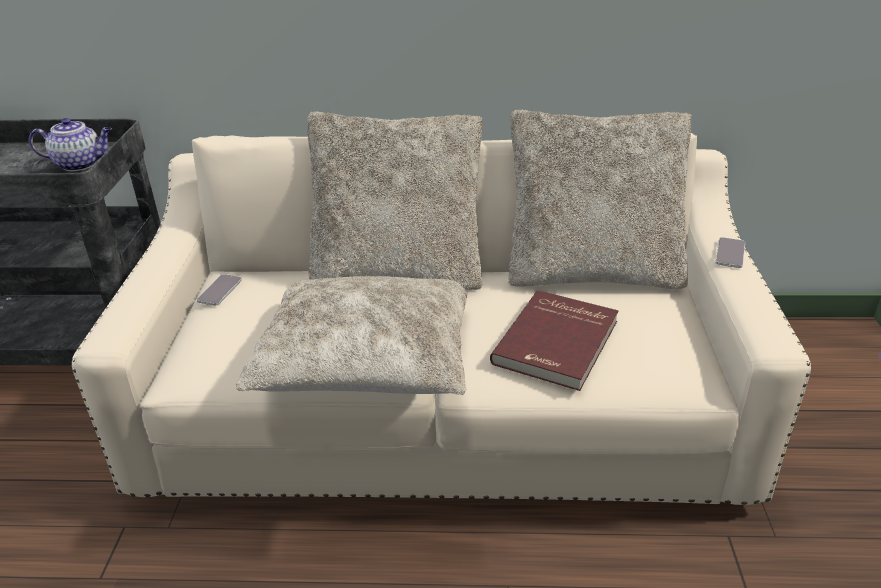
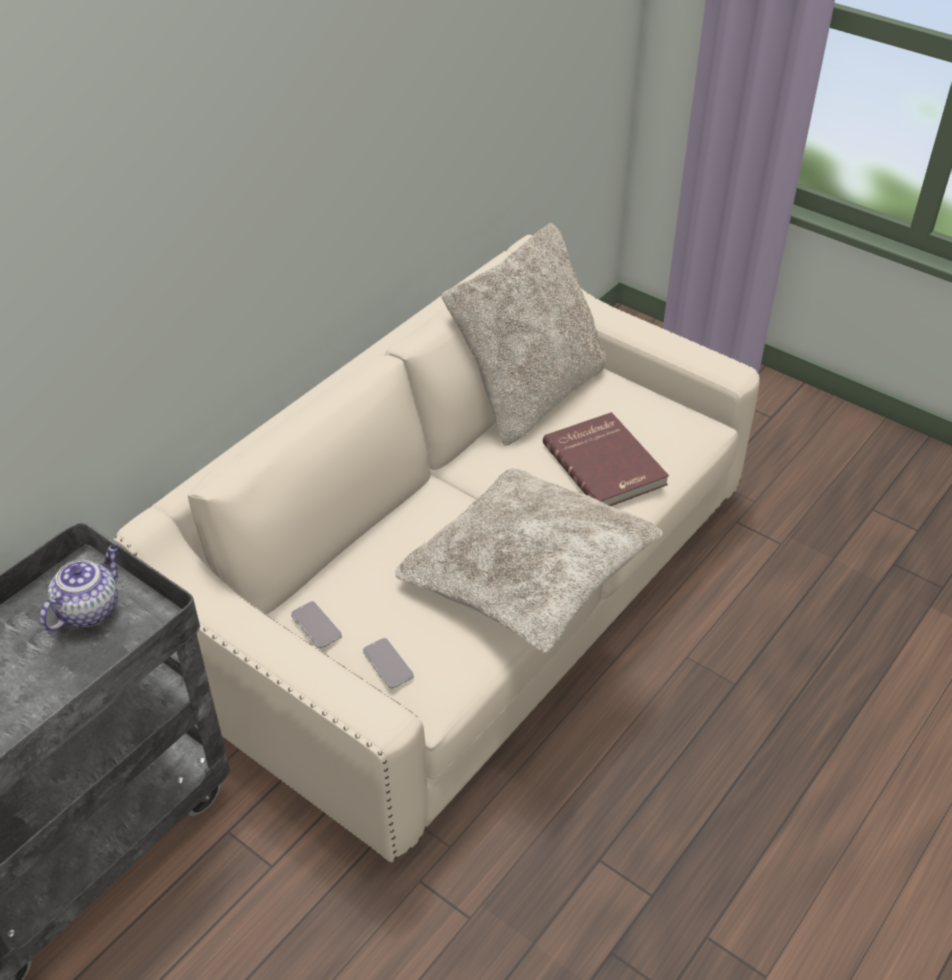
camera: 55 degrees left, 10 degrees up
beige pillow [307,111,483,290] -> none
phone [715,237,745,268] -> phone moved to [363,638,414,689]

